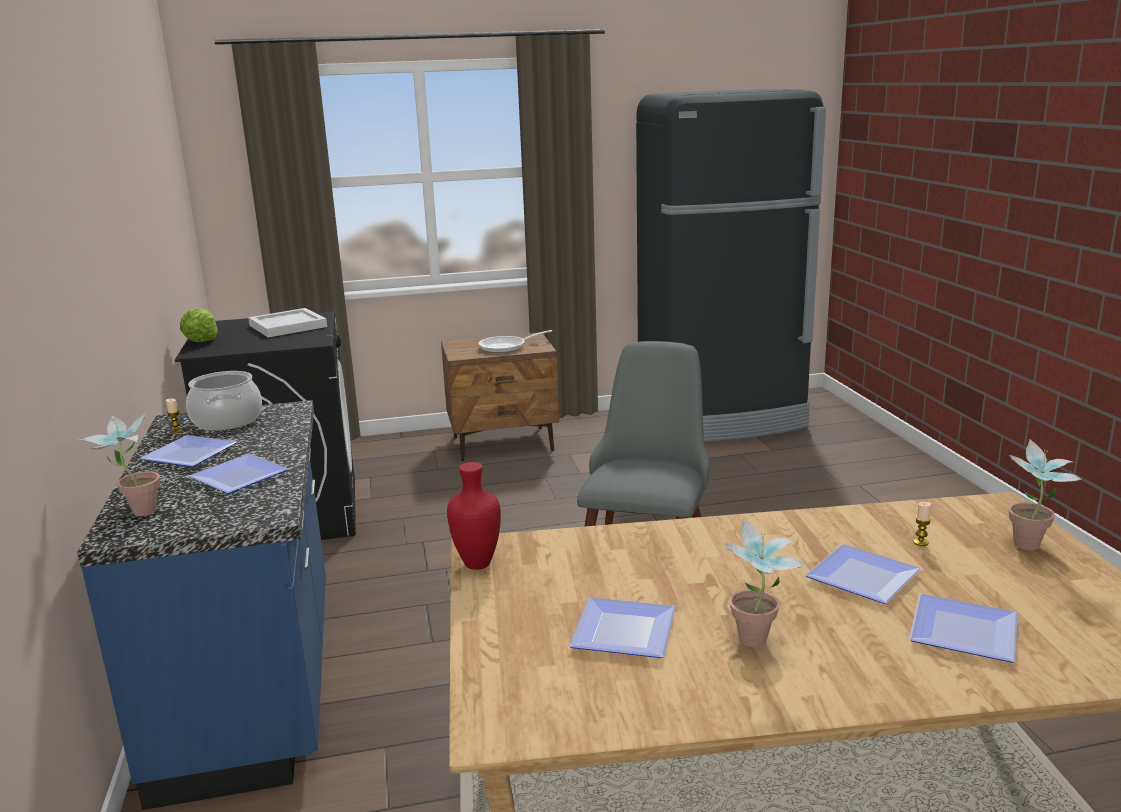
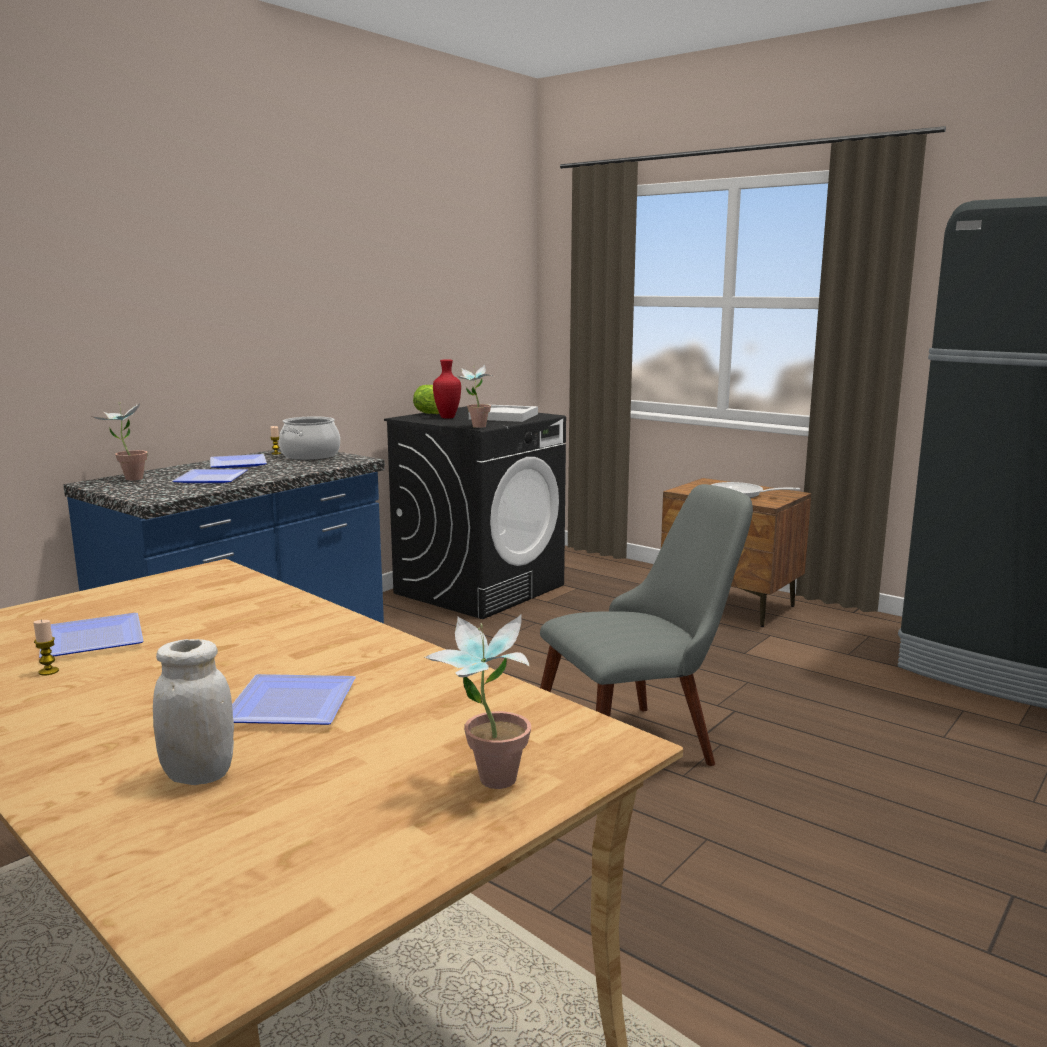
camera: 50 degrees right, 5 degrees down
red vase [447,462,501,570] -> red vase moved to [433,359,461,419]
potted plant [725,518,806,647] -> potted plant moved to [458,364,493,428]
plate [909,594,1017,663] -> white jar [153,639,234,785]
candle [913,502,931,546] -> candle moved to [33,620,59,676]

